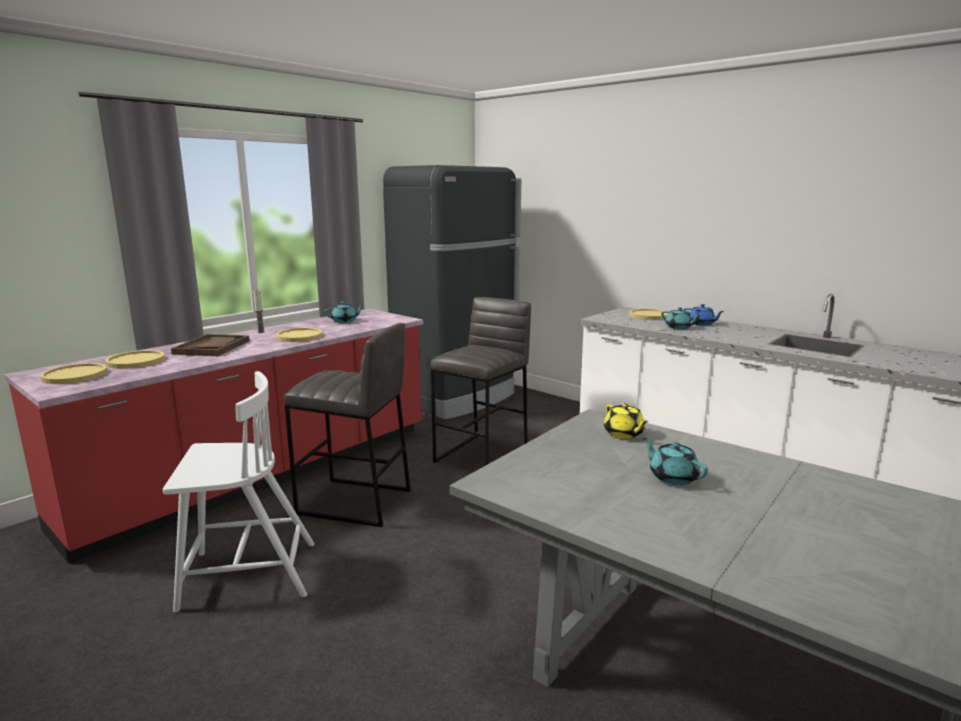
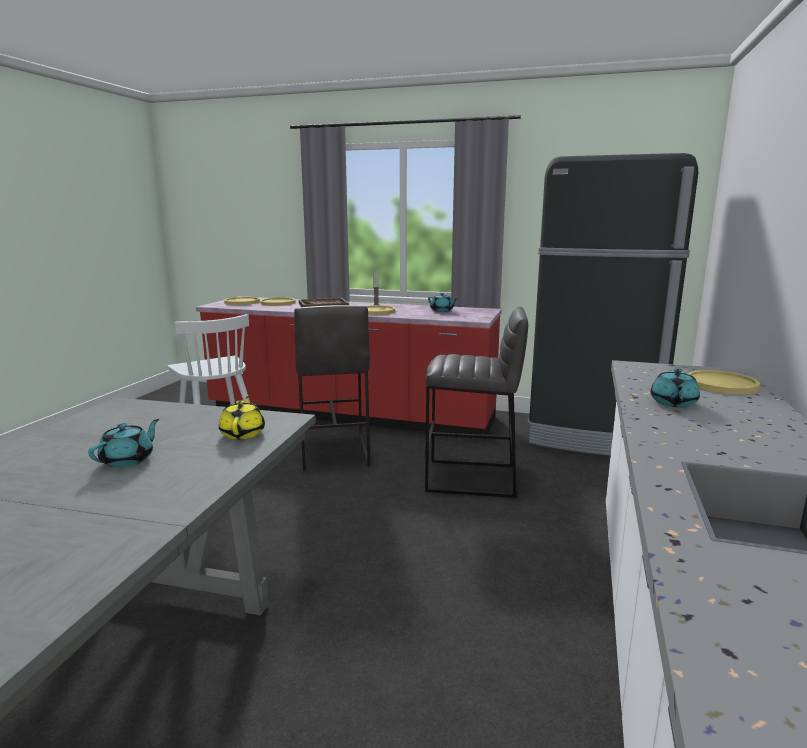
camera: 65 degrees right, 0 degrees up
yellow teapot [604,403,648,439] -> yellow teapot turned 135 degrees clockwise [219,396,265,439]
blue teapot [684,304,724,326] -> none

